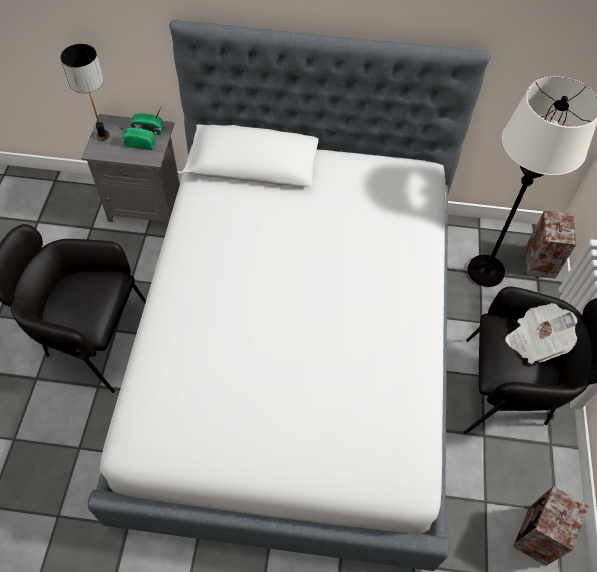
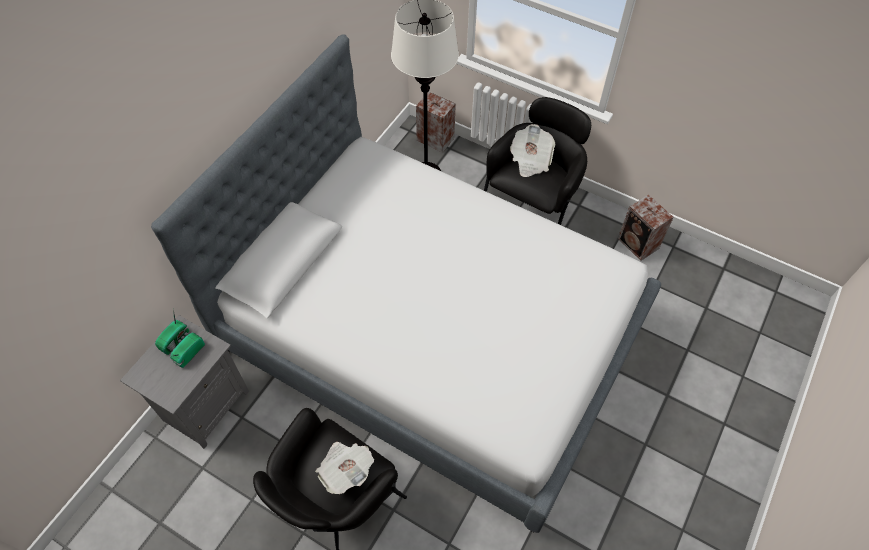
camera: 65 degrees left, 0 degrees up
table lamp [60,44,110,141] -> none
none -> newspaper [316,442,374,494]

